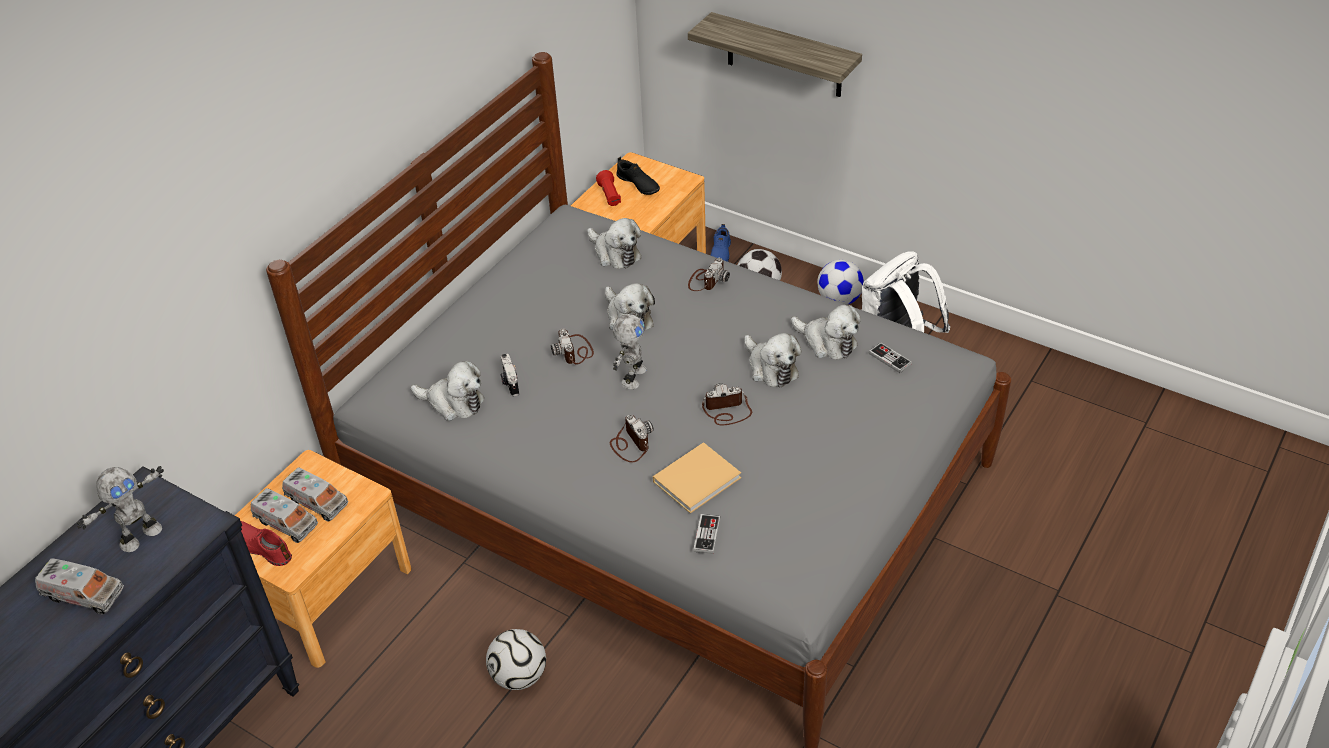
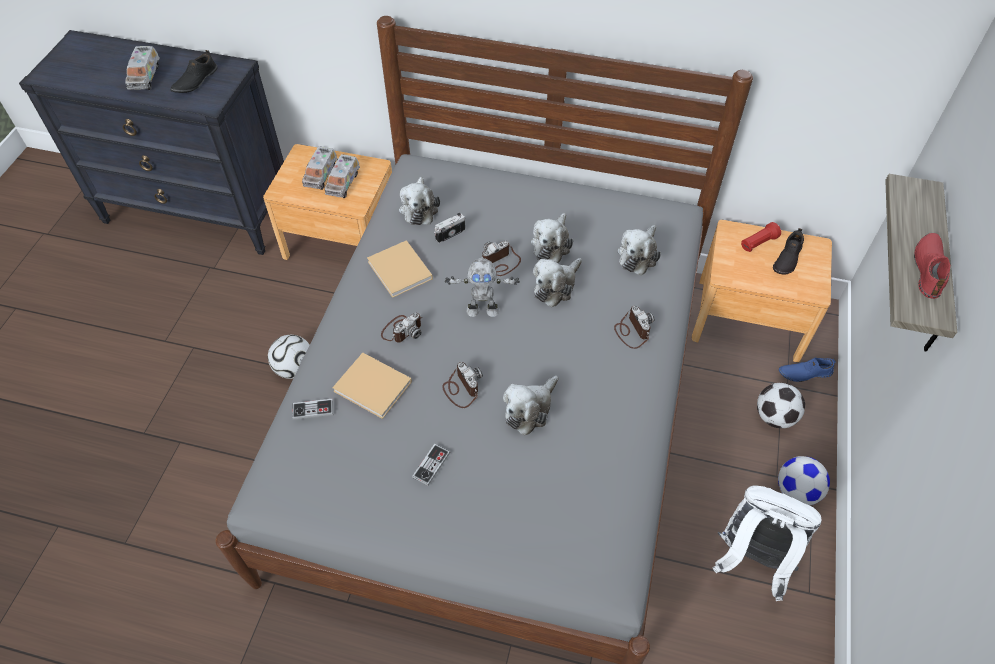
camera: 70 degrees right, 10 degrees up
toy robot [77,466,164,552] -> black shoe [170,50,218,93]
red shoe [241,521,292,566] -> red shoe moved to [914,233,950,299]
camera [688,258,730,291] -> camera turned 120 degrees counterclockwise [614,306,654,349]
plush toy [791,305,861,360] -> plush toy moved to [531,213,573,263]
game controller [868,342,912,373] -> game controller moved to [412,443,450,486]
none -> beige book [367,240,433,298]

